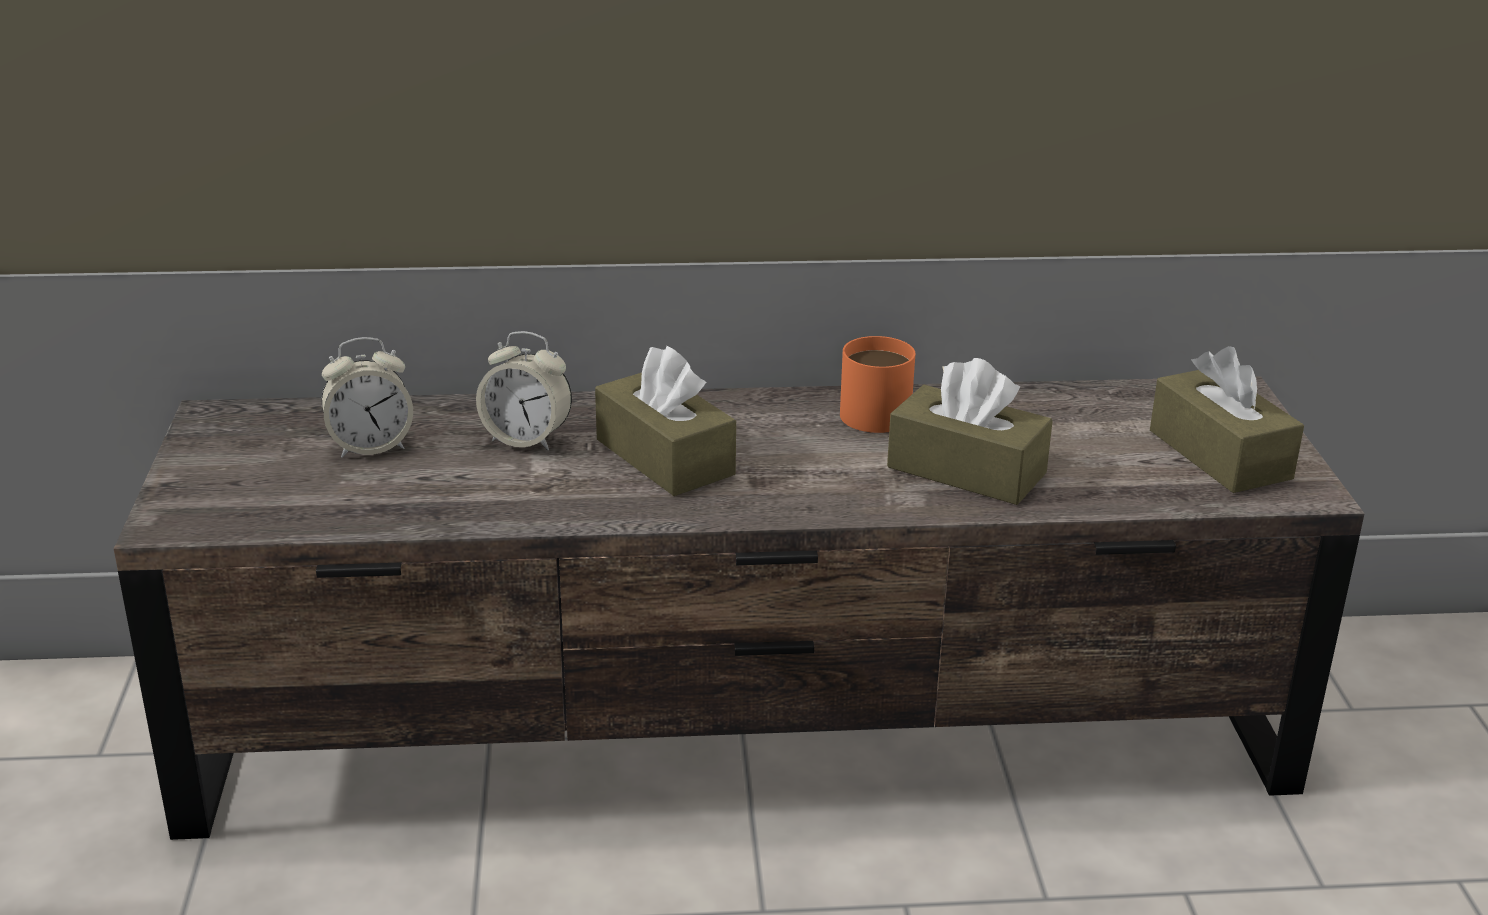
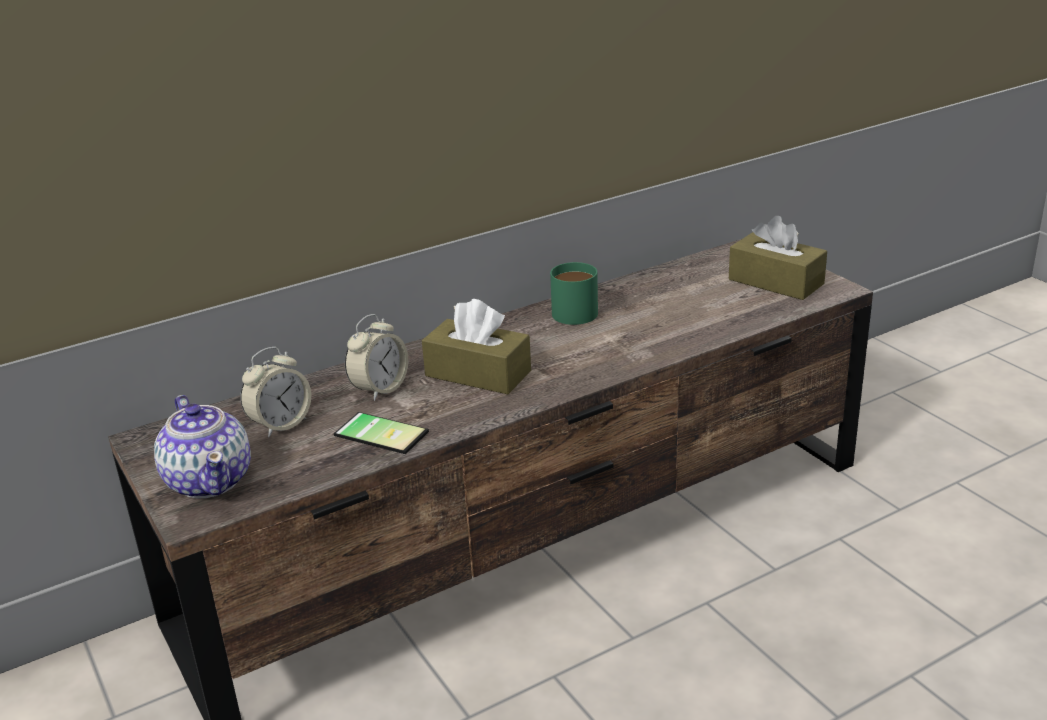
camera: 25 degrees left, 0 degrees up
alarm clock [476,331,572,450] -> alarm clock turned 45 degrees counterclockwise [345,314,408,401]
orange mug [840,336,915,433] -> green mug [550,262,598,325]
brown tissue box [887,358,1053,505] -> none
none -> teapot [154,395,251,499]
none -> phone [334,412,429,454]

